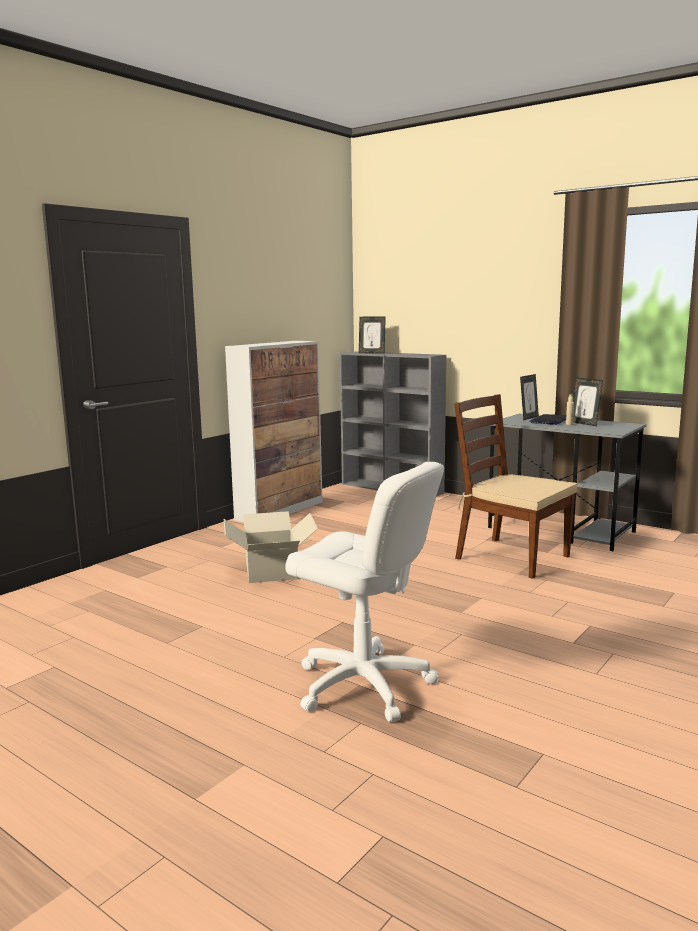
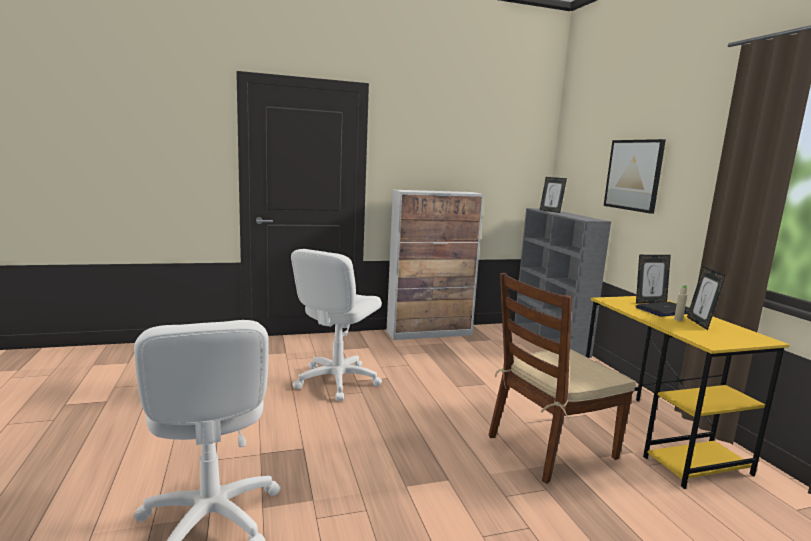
camera: 35 degrees right, 0 degrees up
cardboard box [224,511,318,583] -> white office chair [291,249,382,401]
brown chair [454,394,577,579] -> brown chair turned 105 degrees counterclockwise [489,273,636,484]
grey desk [488,414,646,551] -> yellow desk [586,296,790,489]
none -> picture [604,139,666,214]

